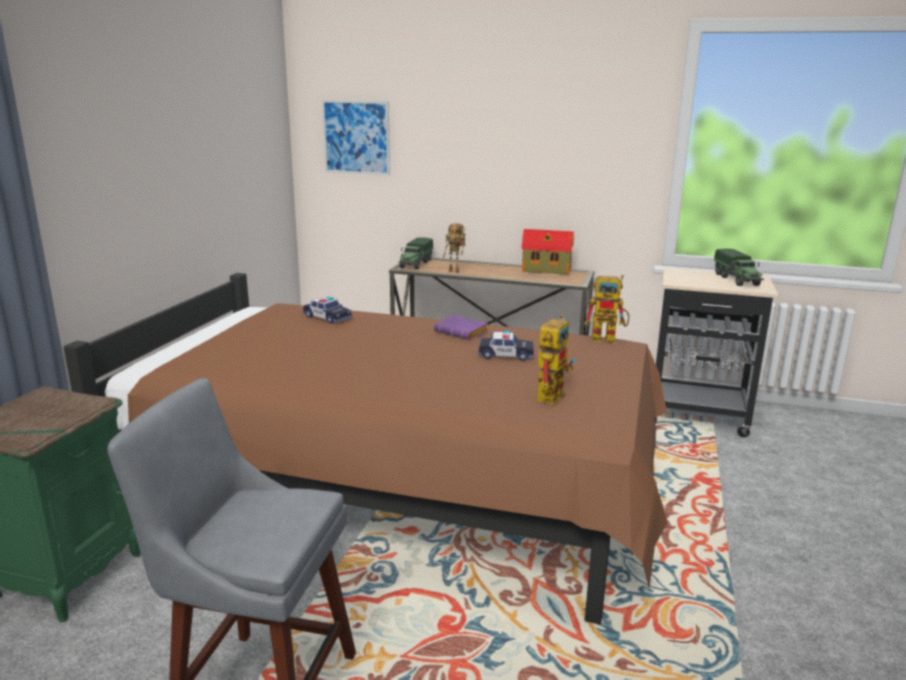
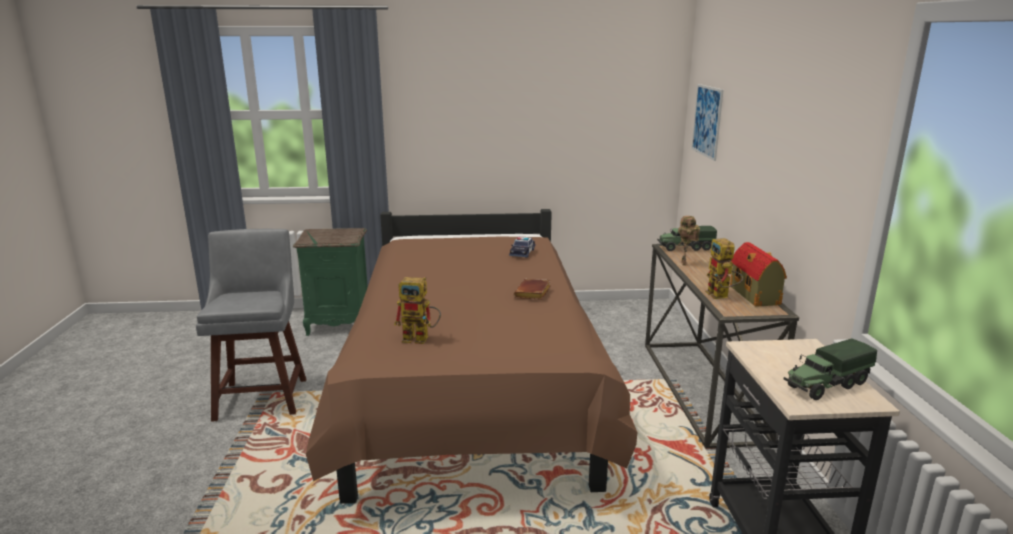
camera: 70 degrees right, 0 degrees up
purple book [434,315,488,340] -> brown book [514,279,550,300]
toy car [478,331,534,361] -> none
toy robot [584,275,630,343] -> toy robot moved to [705,238,743,299]

